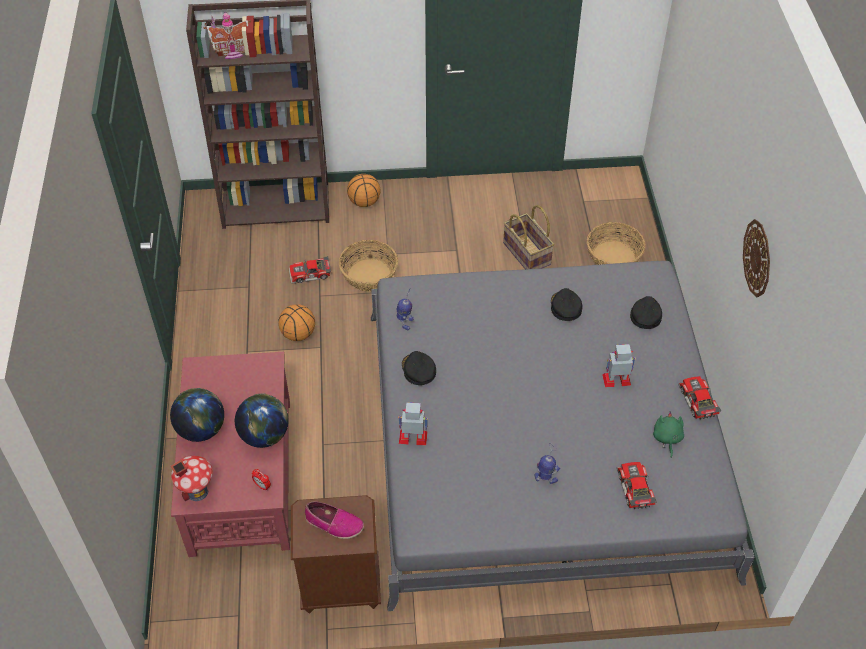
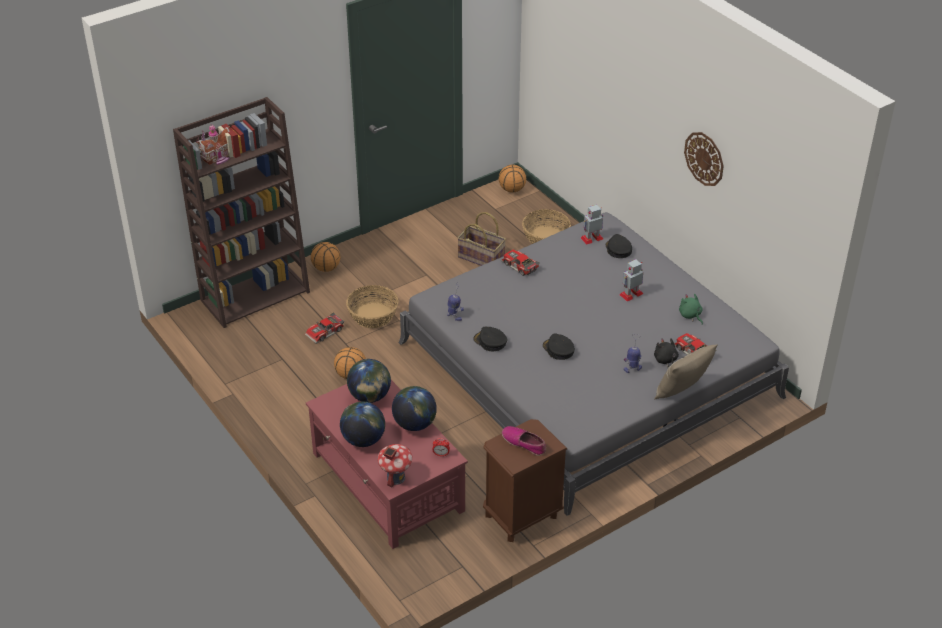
camera: 30 degrees left, 10 degrees down
shoe [305,501,364,539] -> shoe turned 135 degrees counterclockwise [502,426,546,456]
toy robot [398,402,428,445] -> toy robot moved to [581,205,604,245]
black cap [551,288,583,321] -> black cap moved to [543,334,575,360]
toy car [678,376,721,420] -> toy car moved to [501,250,540,276]
none -> globe [347,359,391,403]
none -> basketball [499,165,526,193]
none -> black plush toy [654,338,679,367]
none -> beige pillow [654,344,718,399]

